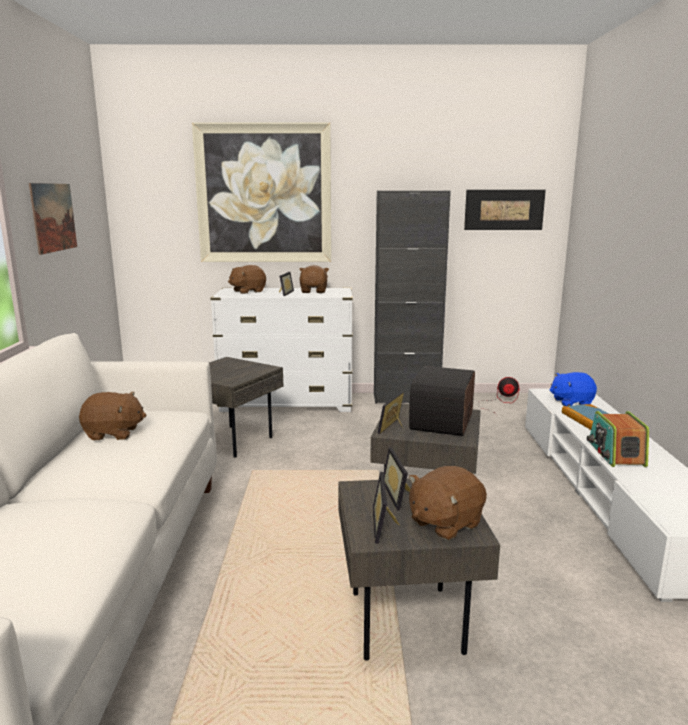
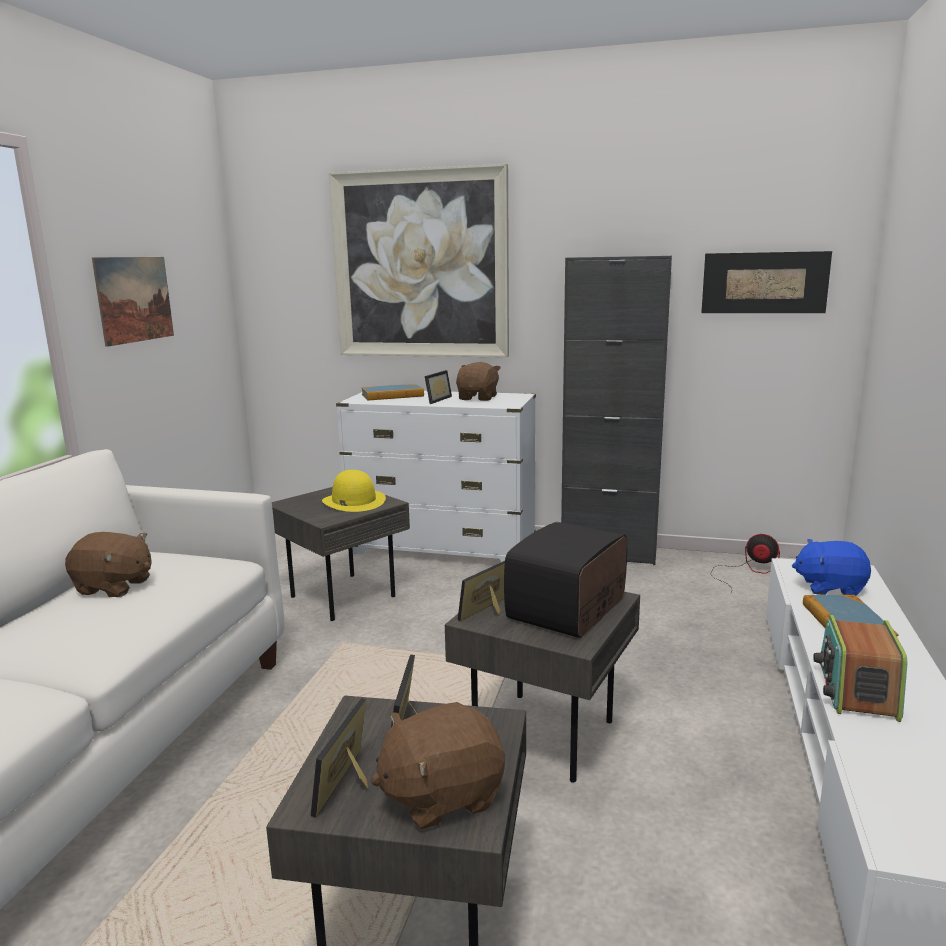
camera: 15 degrees right, 0 degrees up
brown plush toy [228,265,266,294] -> book [361,384,424,401]
none -> yellow hat [322,470,386,512]

